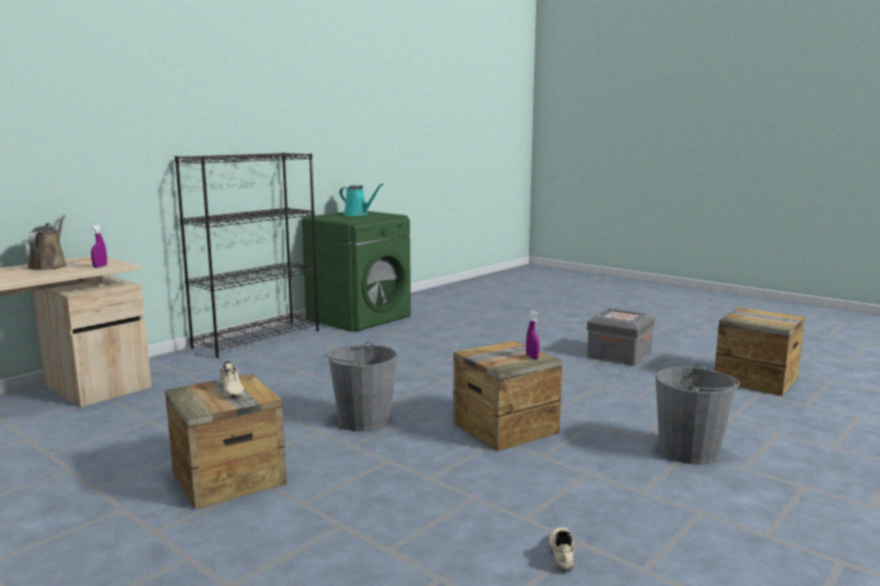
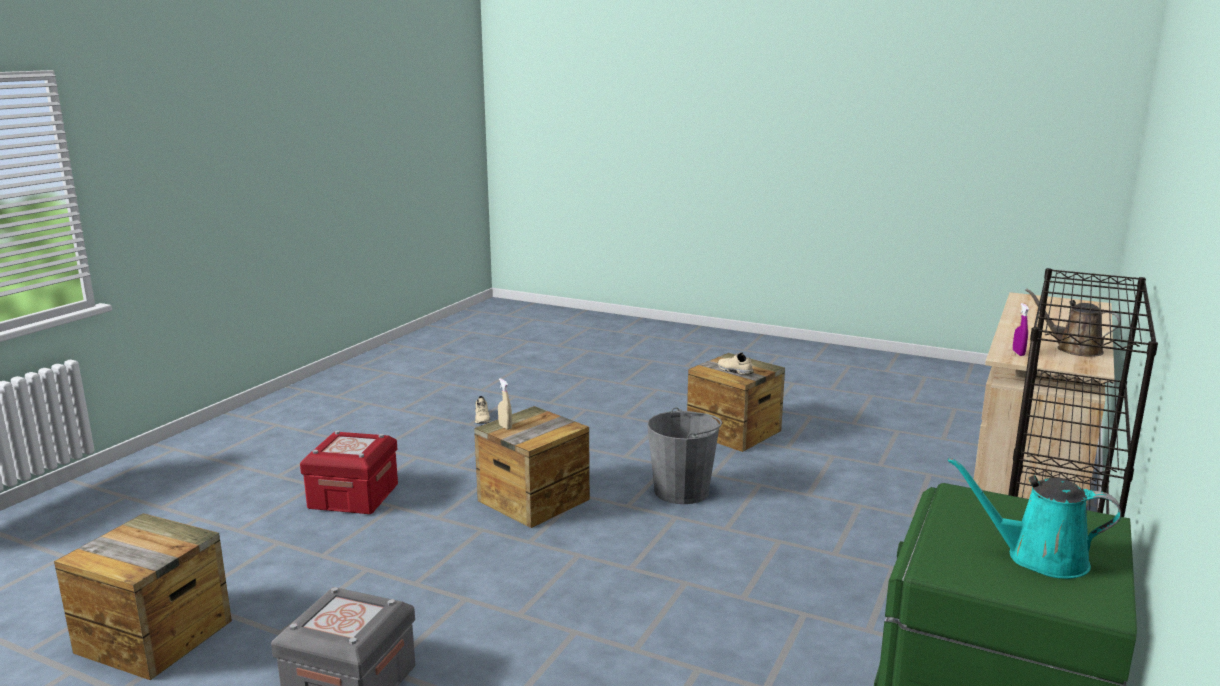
camera: 165 degrees right, 5 degrees up
brown watering can [27,215,67,270] -> brown watering can turned 150 degrees clockwise [1026,289,1120,357]
purple spray bottle [526,311,539,360] -> beige spray bottle [498,378,512,430]
grey bucket [656,364,740,465] -> red storage box [300,431,398,514]

